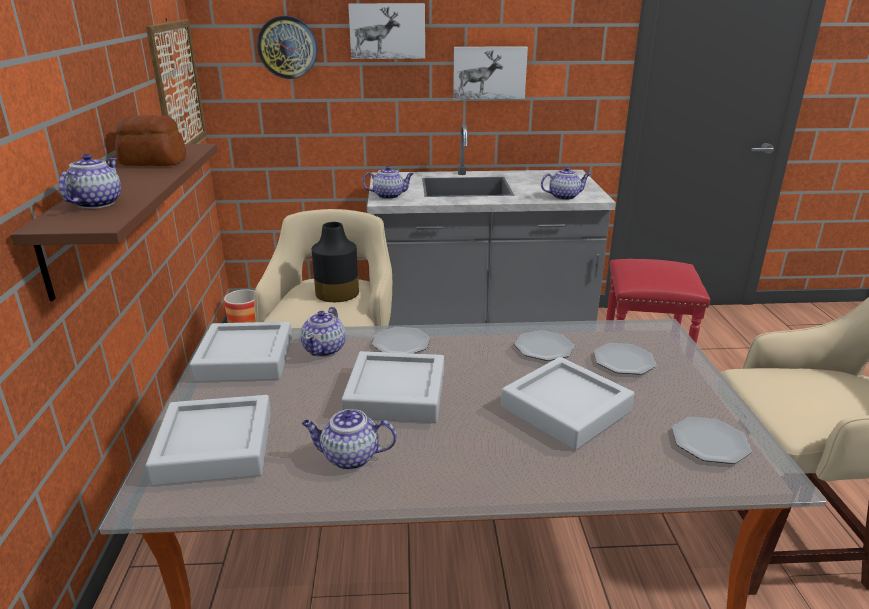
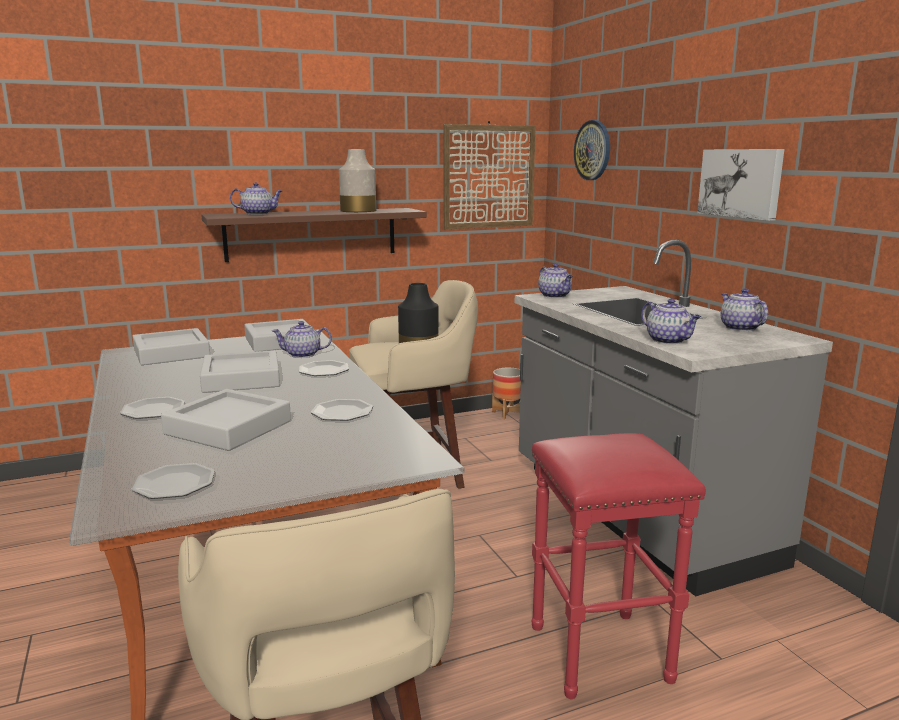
camera: 70 degrees right, 10 degrees down
bread [115,115,186,166] -> beige vase [339,149,376,212]
teapot [302,409,397,470] -> teapot moved to [721,289,768,331]
picture [348,3,425,59] -> none
plate [594,343,656,375] -> plate moved to [120,397,185,419]

